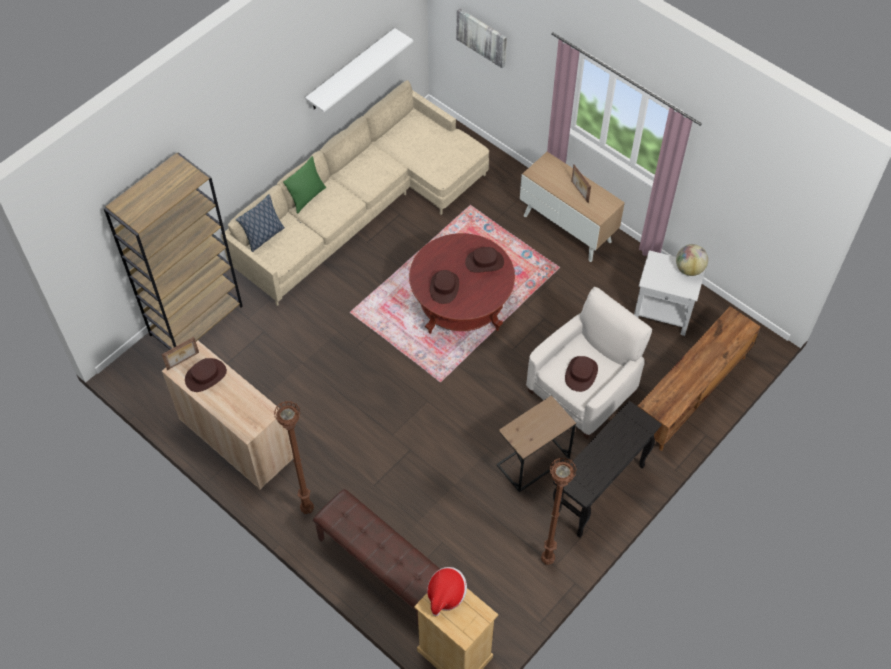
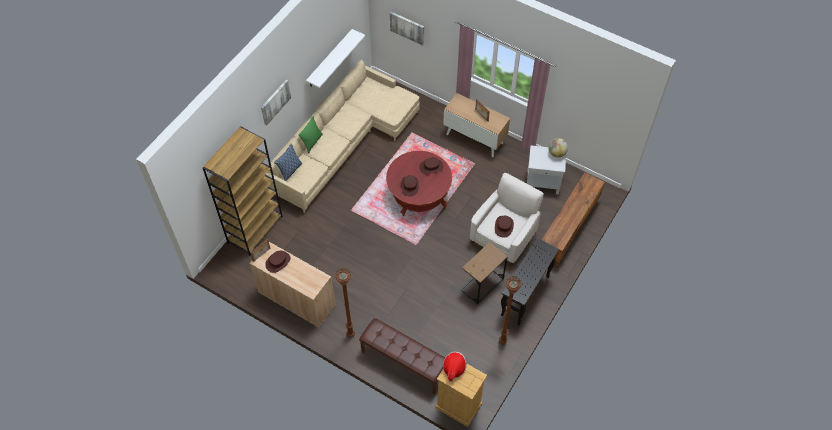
camera: 10 degrees left, 0 degrees up
none -> picture [261,80,291,125]

